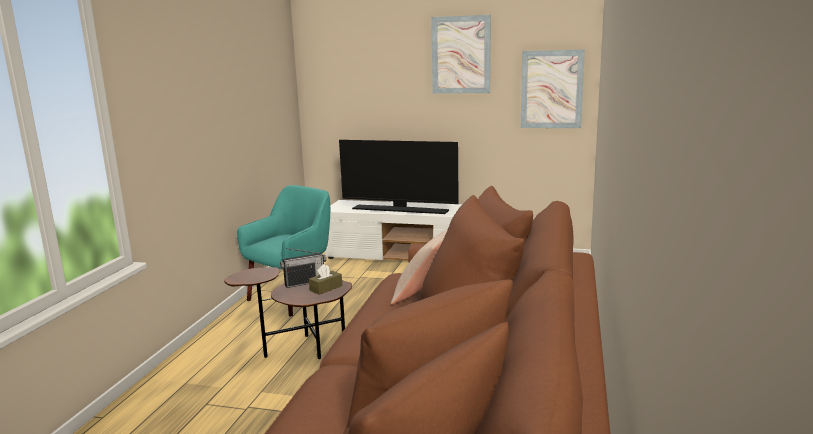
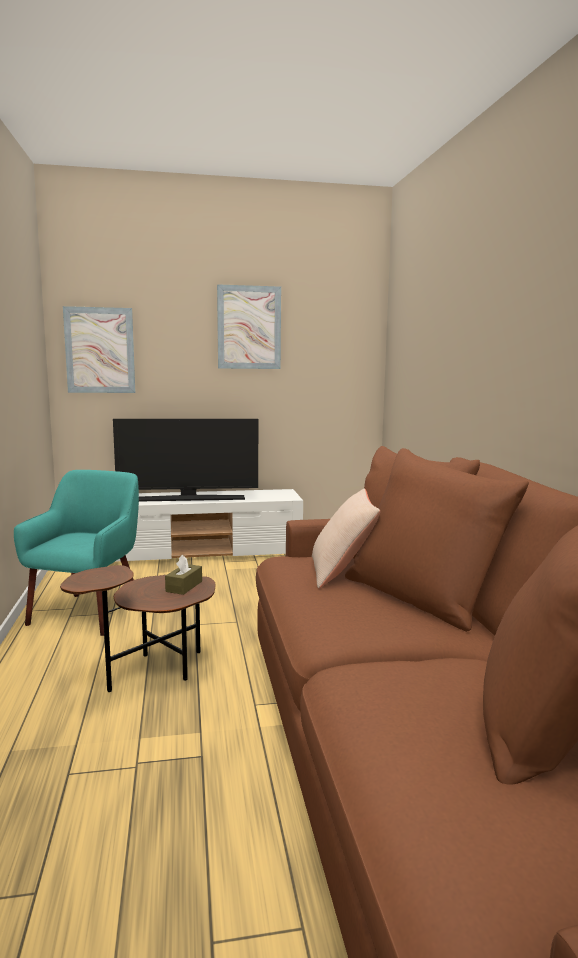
camera: 25 degrees left, 5 degrees down
radio [280,248,326,288] -> none
picture [521,50,585,128] -> picture moved to [63,306,135,393]

